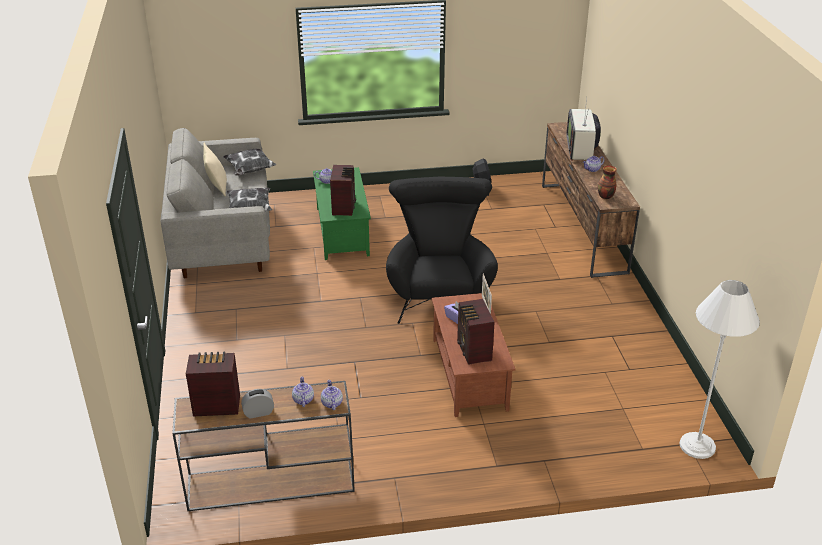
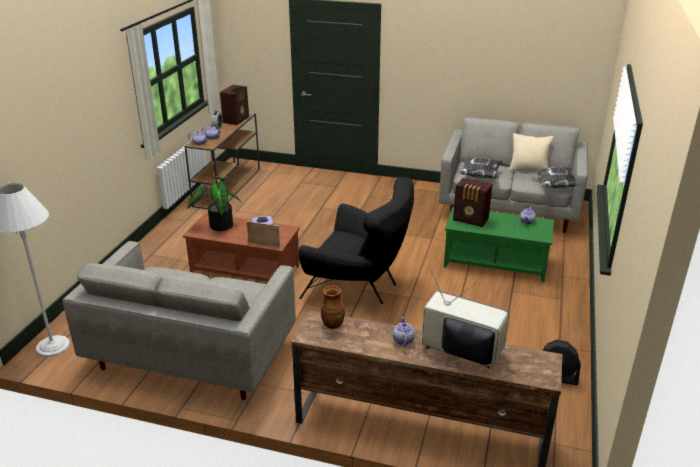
camera: 115 degrees right, 5 degrees down
radio [457,299,495,365] -> potted plant [188,176,241,231]
none -> grey sofa [62,241,296,400]

